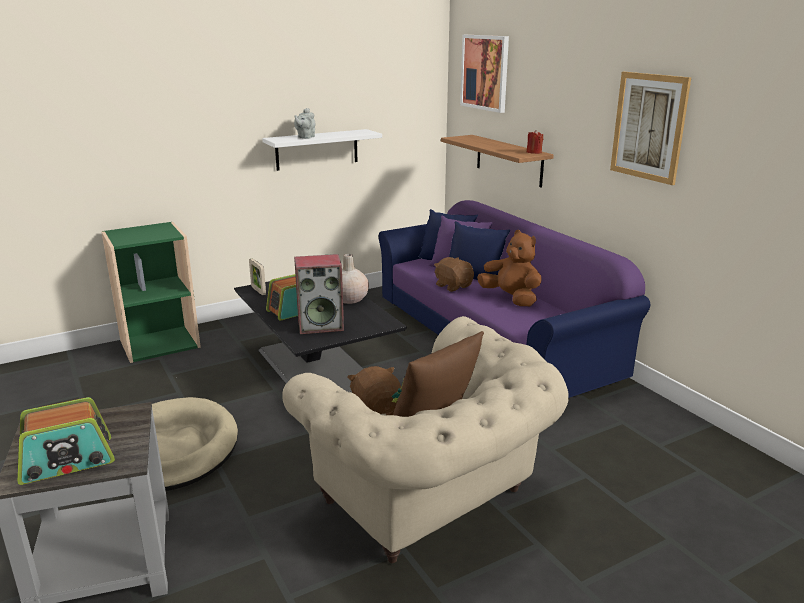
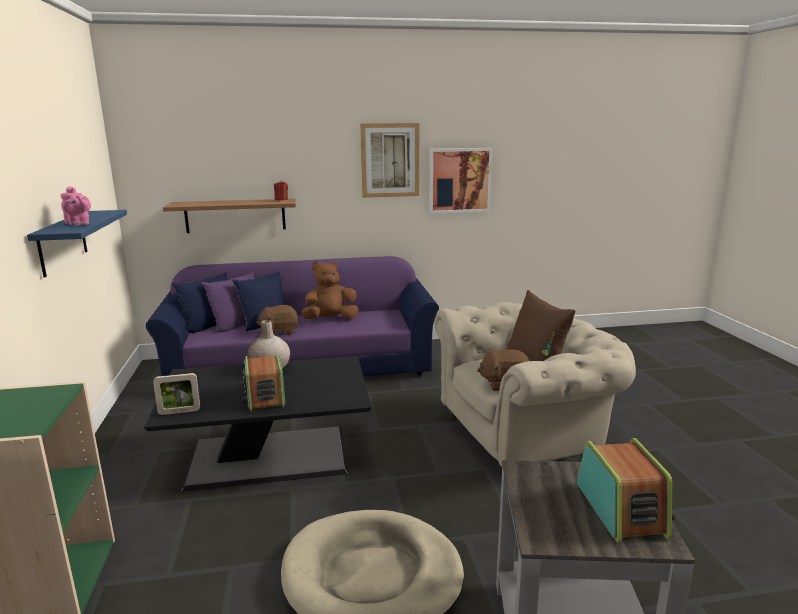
camera: 70 degrees left, 5 degrees down
white shelf [262,129,382,171] -> blue shelf [27,210,127,277]
grey teapot [294,108,315,139] -> pink teapot [61,186,91,225]
speaker [294,254,344,334] -> none
picture [460,35,509,113] -> picture moved to [429,148,493,214]

